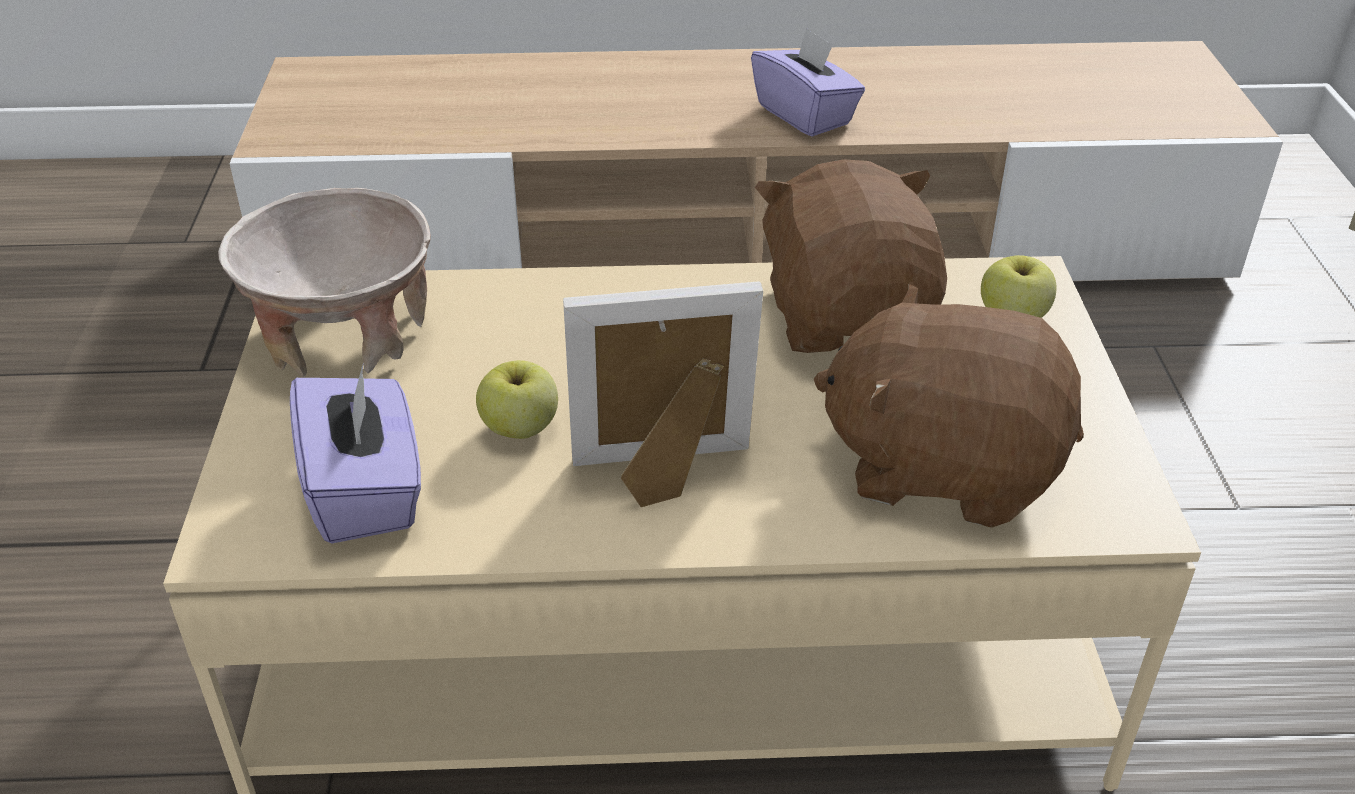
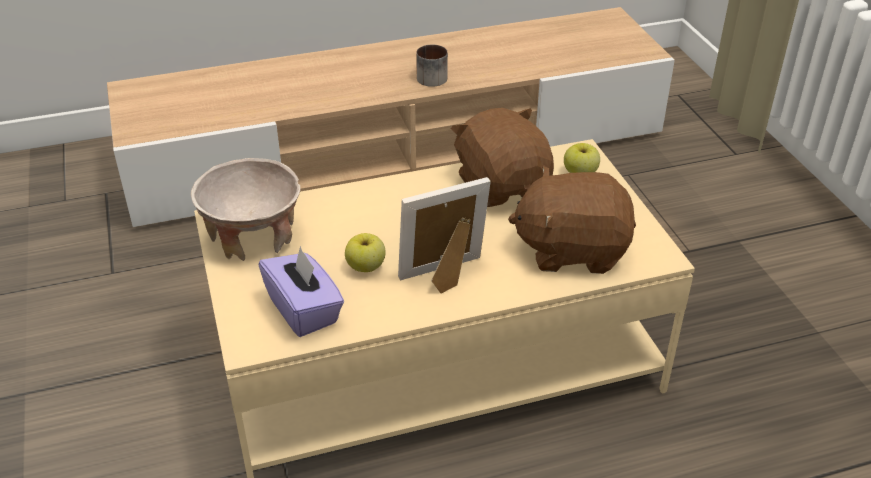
camera: 15 degrees left, 0 degrees up
purple tissue box [751,28,865,136] -> mug [416,45,448,87]

